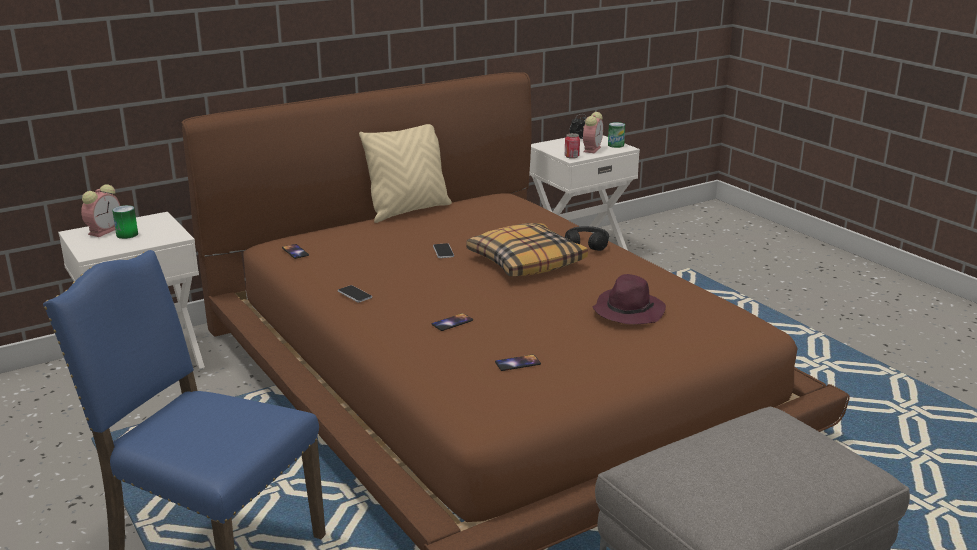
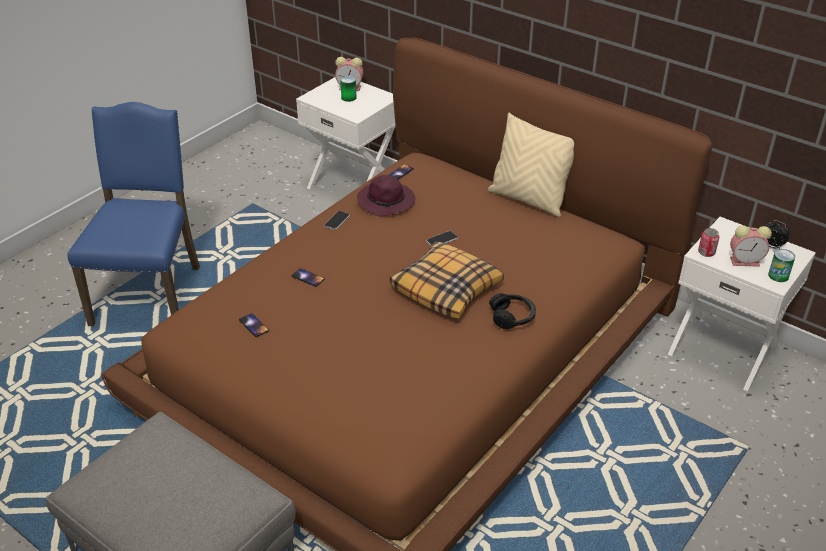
camera: 70 degrees right, 15 degrees up
purple hat [592,274,666,324] -> purple hat moved to [357,175,415,216]

